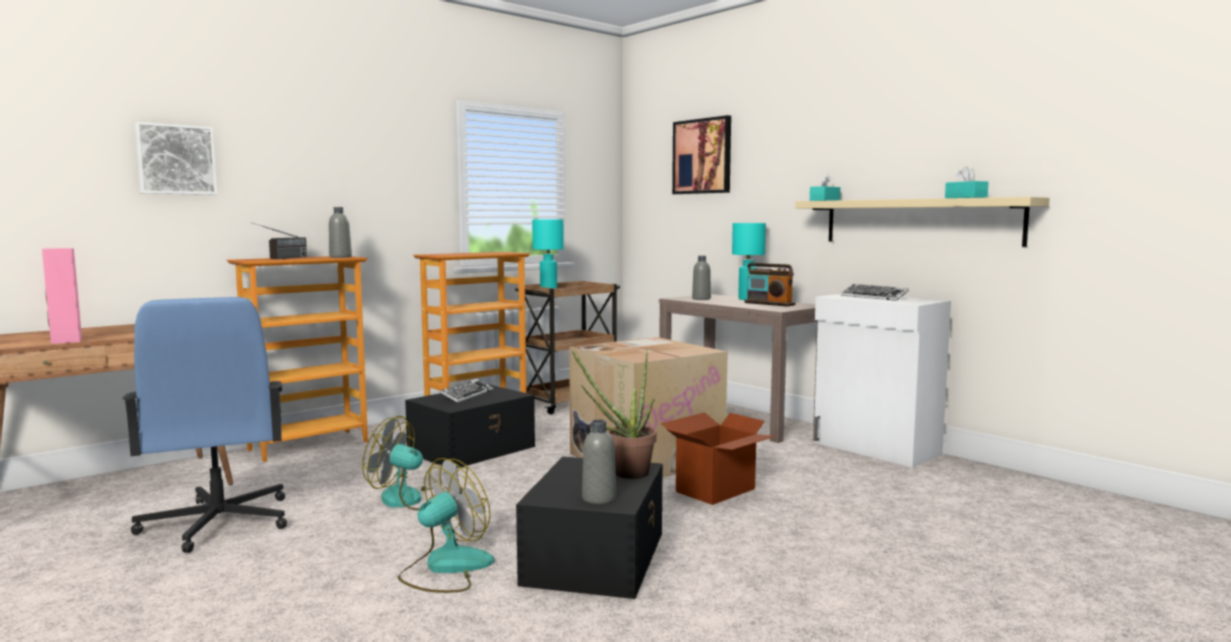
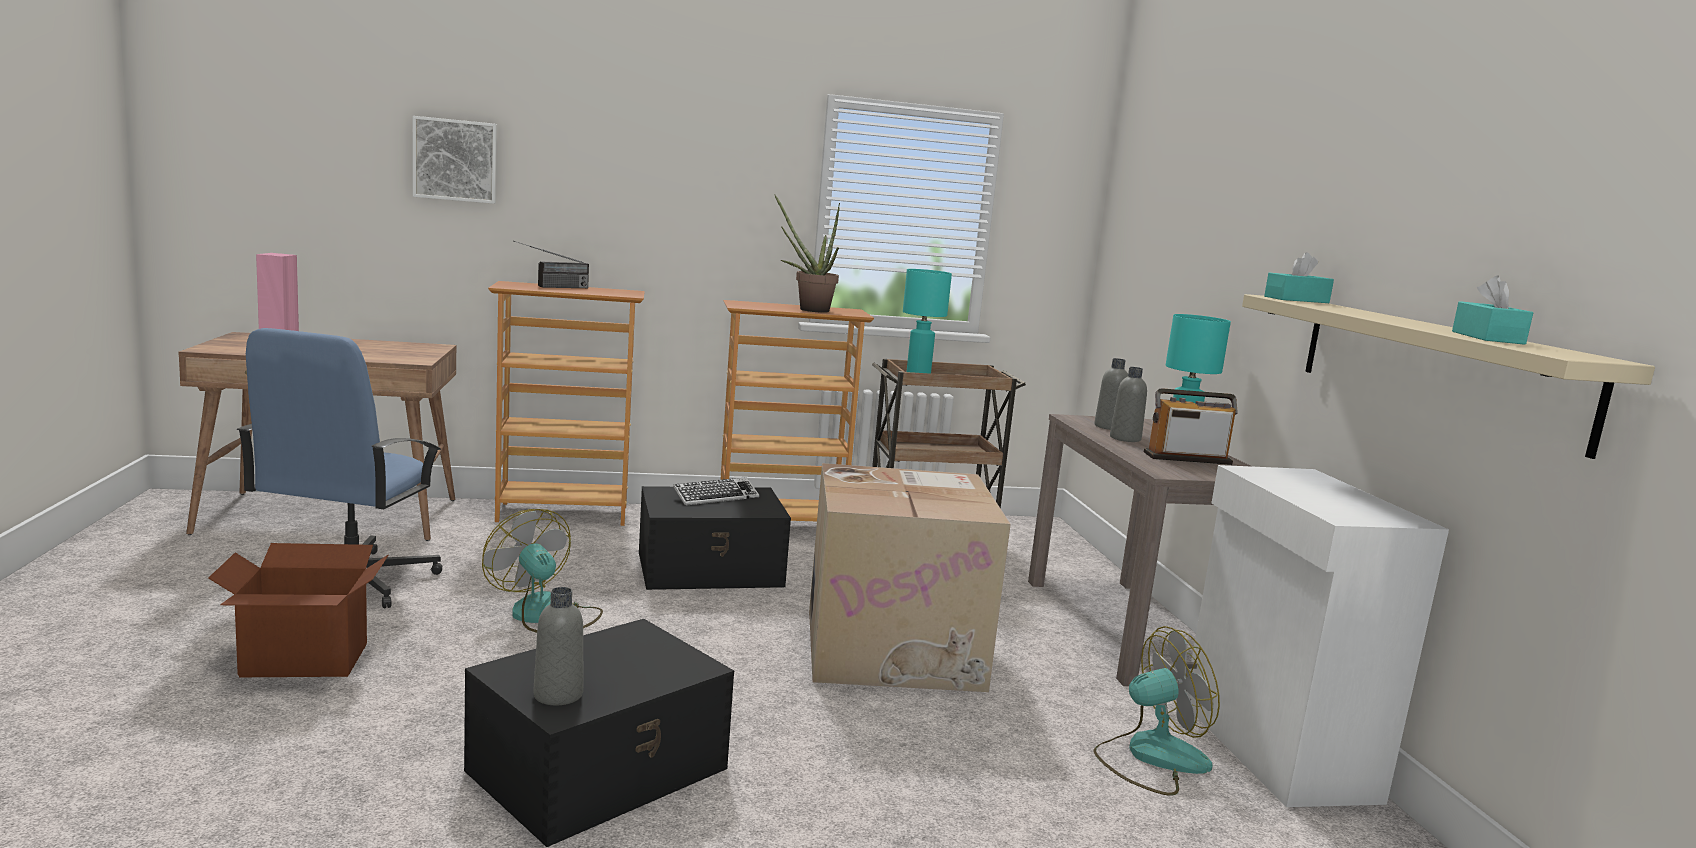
camera: 30 degrees right, 5 degrees up
grey bottle [329,207,352,258] -> grey bottle moved to [1110,367,1147,442]
fan [398,458,494,593] -> fan moved to [1093,626,1220,796]
potted plant [571,348,657,479] -> potted plant moved to [774,194,840,313]
cardboard box [661,412,775,505] -> cardboard box moved to [208,543,388,677]
picture [672,115,731,194] -> none
radio [744,263,795,307] -> radio turned 105 degrees clockwise [1144,388,1238,465]
keyboard [841,284,909,301] -> none

